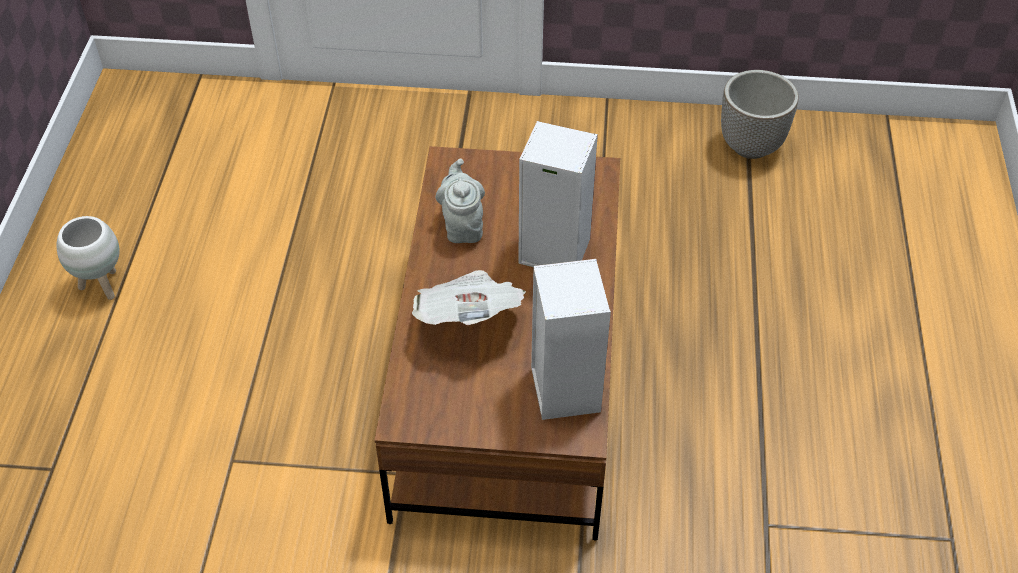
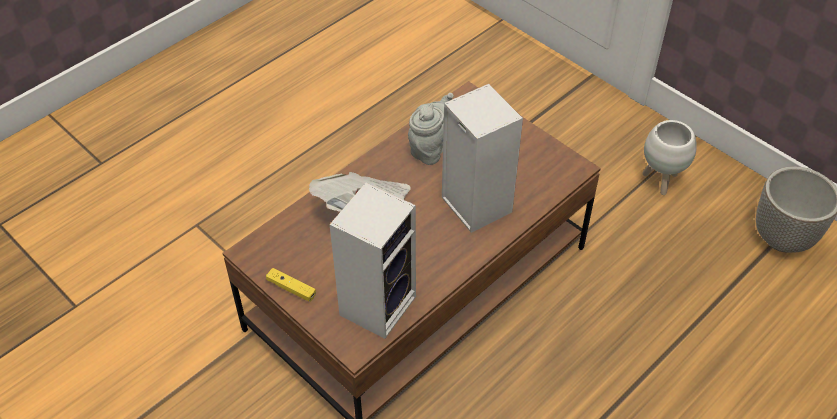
camera: 40 degrees right, 0 degrees up
white planter [57,216,120,300] -> white planter moved to [642,120,697,195]
none -> yellow game controller [266,268,316,302]

